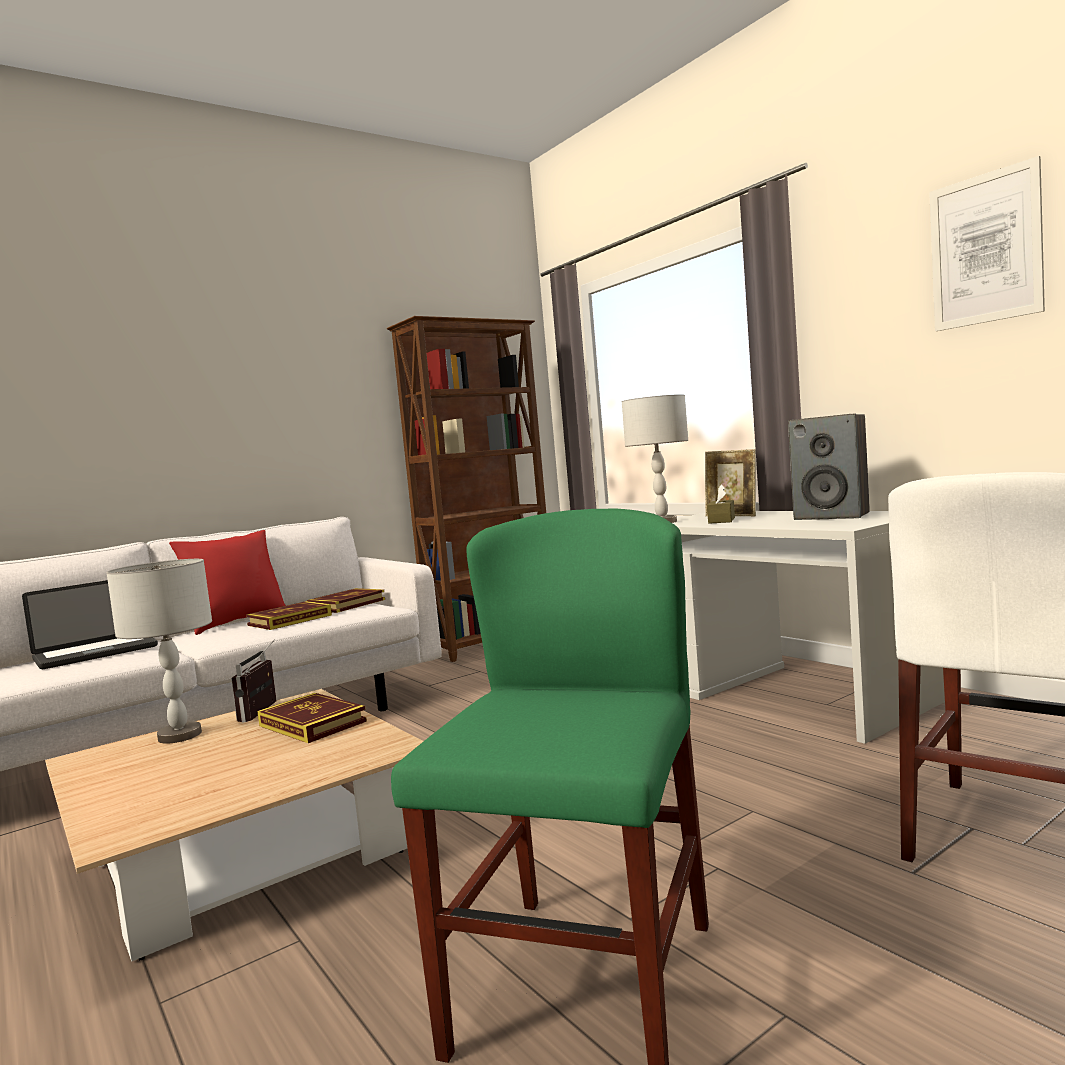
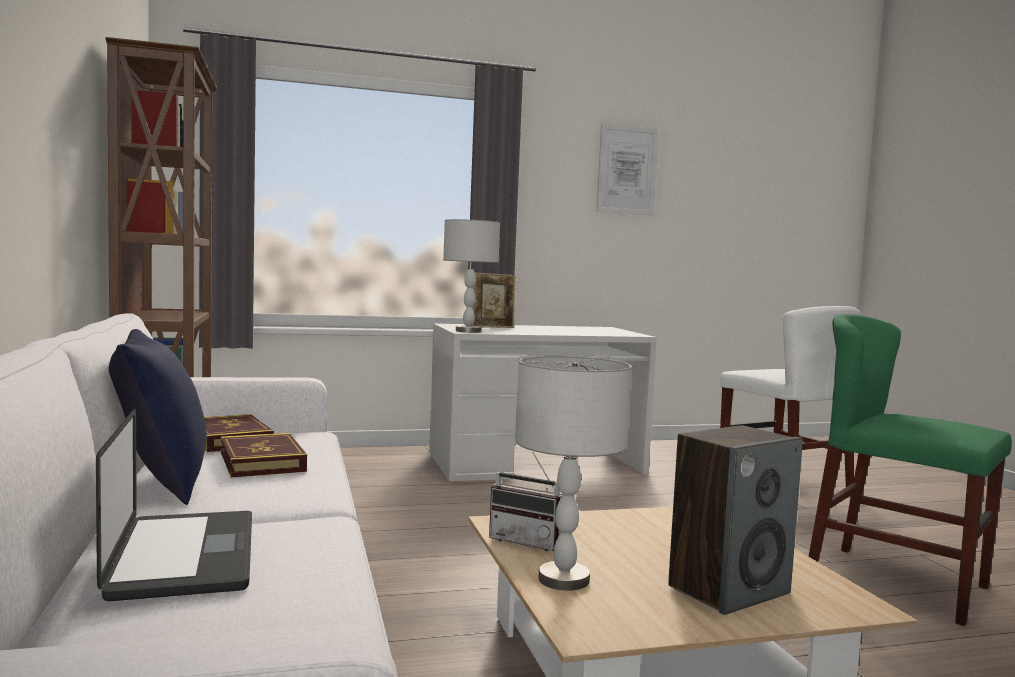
camera: 70 degrees left, 0 degrees up
red pillow [169,530,286,635] -> blue pillow [109,329,207,505]
book [257,693,367,743] -> none
brown tissue box [707,484,735,524] -> none
speaker [788,413,870,520] -> speaker moved to [668,425,803,615]

